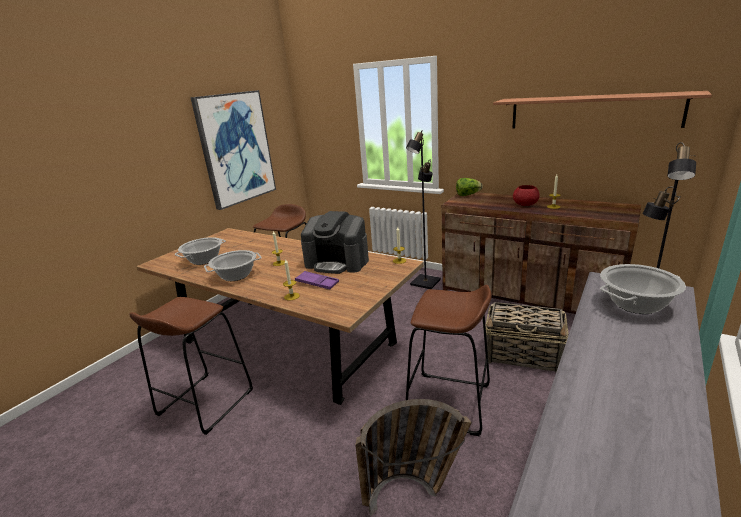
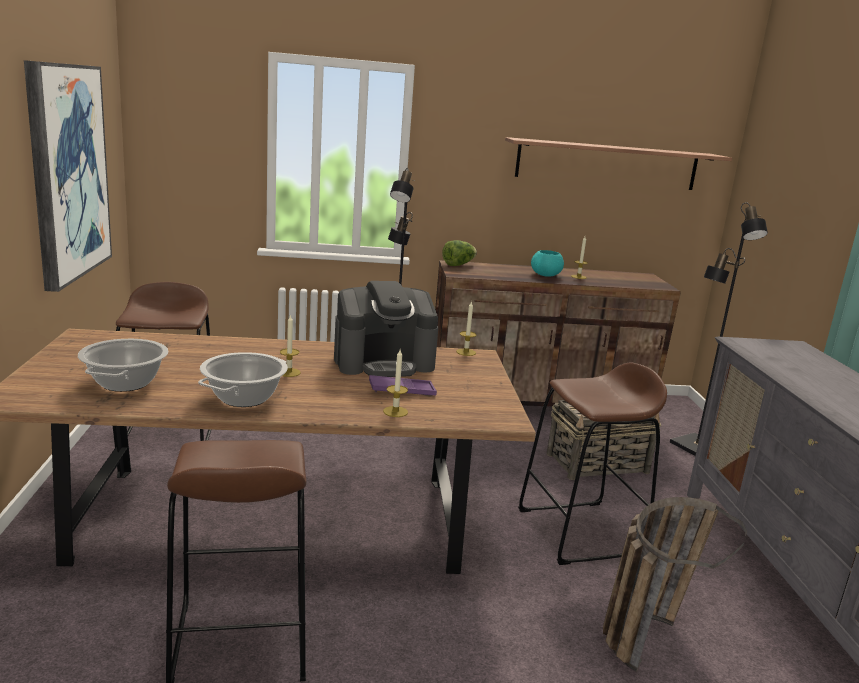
camera: 40 degrees left, 5 degrees down
red bowl [513,185,540,206] -> turquoise bowl [531,250,564,277]
cooking pot [600,264,686,314] -> none

